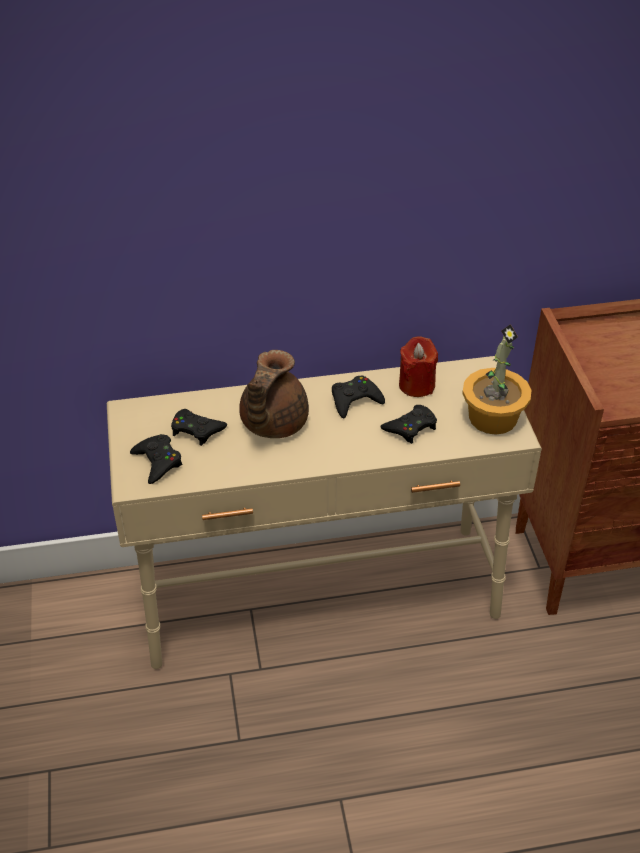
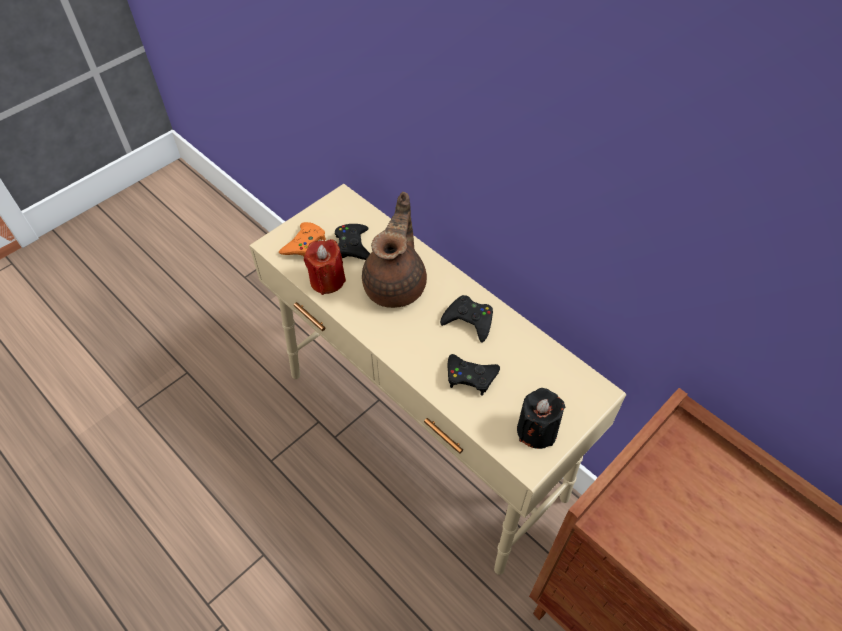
camera: 55 degrees right, 10 degrees up
black game controller [130,434,182,484] -> orange game controller [279,222,326,256]
brown teapot [239,350,309,438] -> brown teapot turned 120 degrees clockwise [362,192,427,308]
red candle [399,336,438,397] -> red candle moved to [304,239,346,295]
potted plant [462,324,531,435] -> black candle [517,388,565,449]

